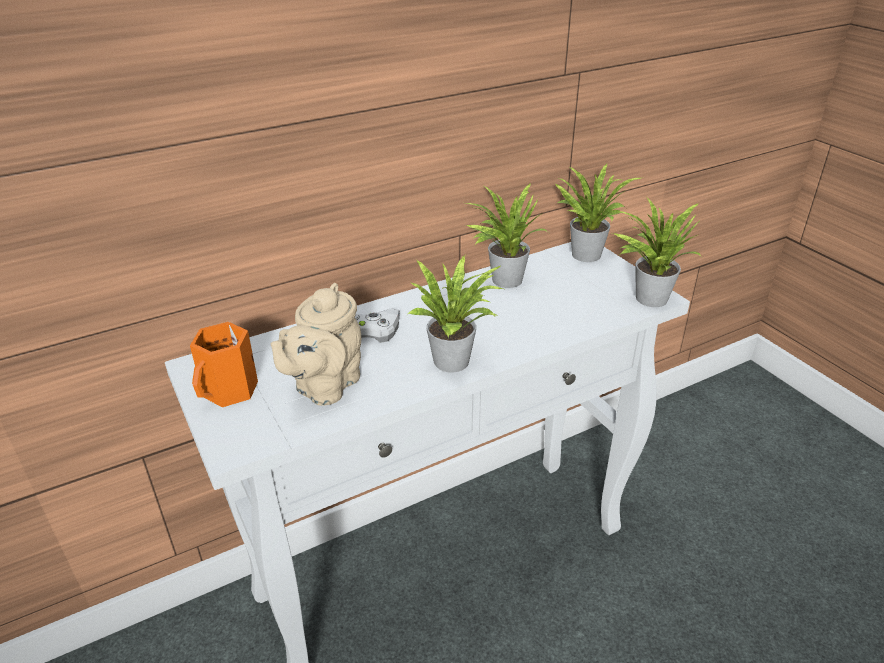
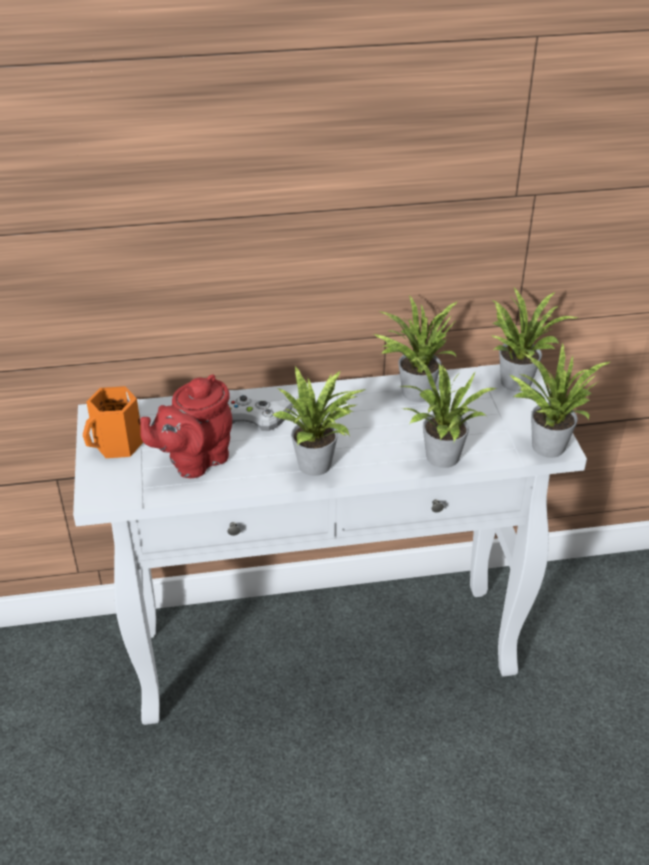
camera: 20 degrees right, 5 degrees up
beige teapot [270,283,361,406] -> red teapot [140,374,232,478]
none -> potted plant [400,357,497,468]

